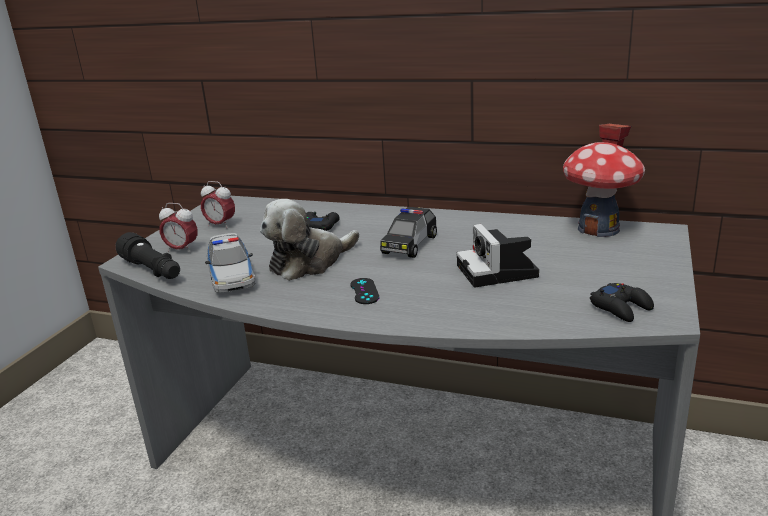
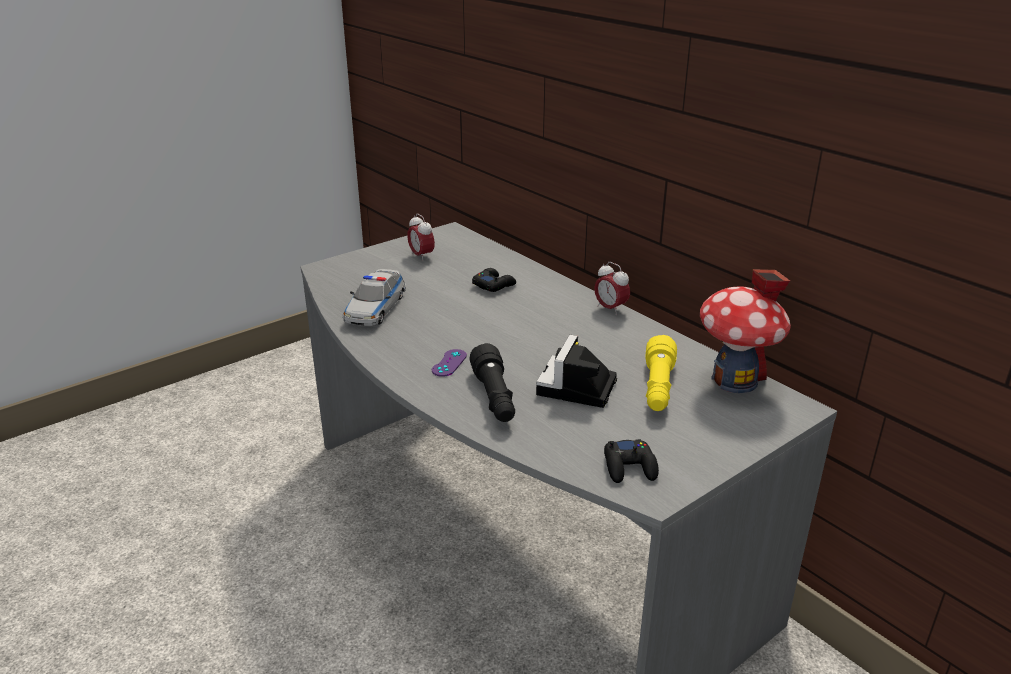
camera: 30 degrees right, 5 degrees up
black flashlight [116,232,180,279] -> black flashlight moved to [469,343,515,422]
alarm clock [159,203,198,253] -> alarm clock moved to [594,262,630,315]
plush toy [260,199,359,281] -> none
black game controller [350,278,379,304] -> purple game controller [432,349,467,377]
toy car [380,207,437,258] -> none
none -> yellow flashlight [645,335,677,411]

